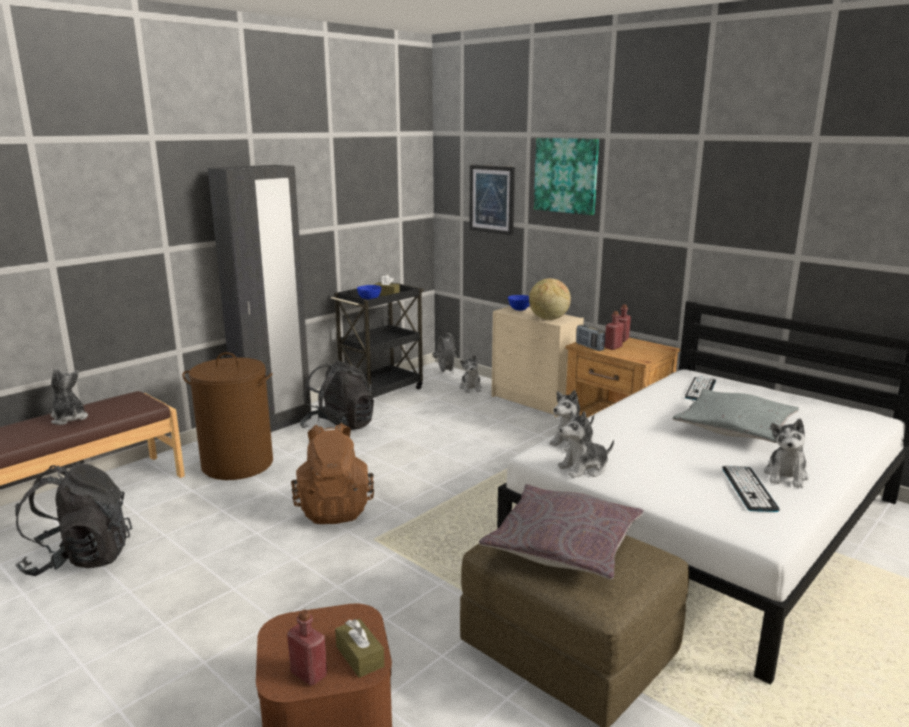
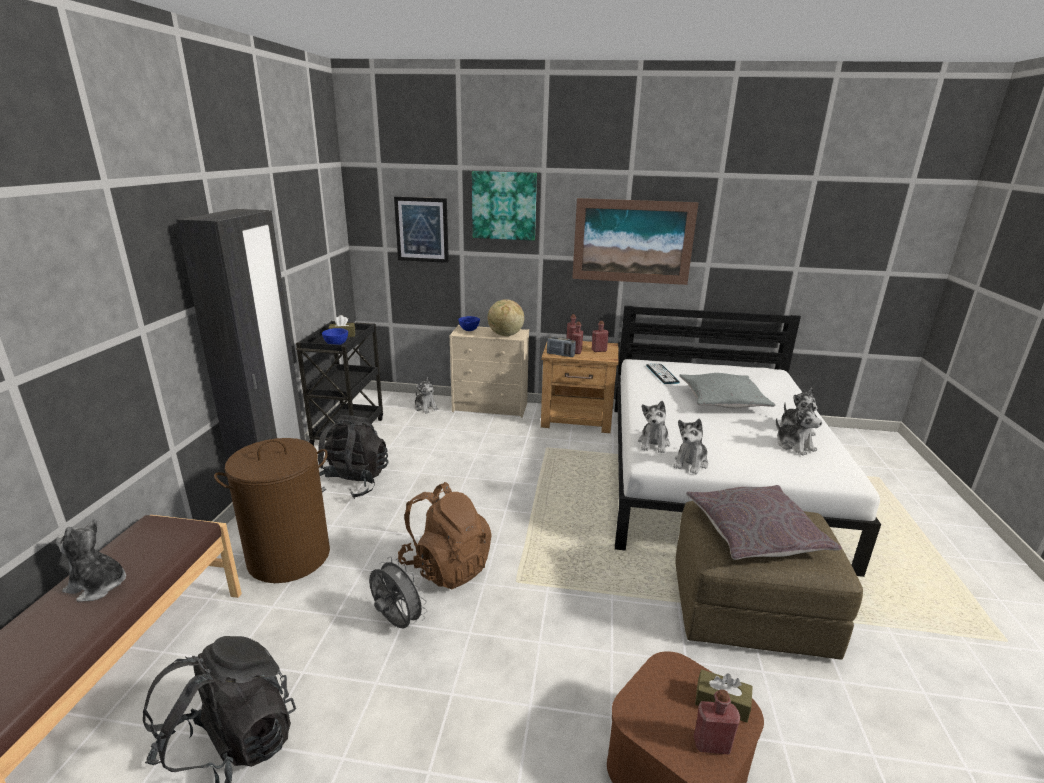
camera: 35 degrees left, 5 degrees up
grey fan [433,333,457,374] -> grey fan moved to [369,557,427,629]
keyboard [722,465,780,512] -> plush toy [776,402,822,456]
none -> picture [572,198,698,285]
none -> red bottle [592,321,609,352]

